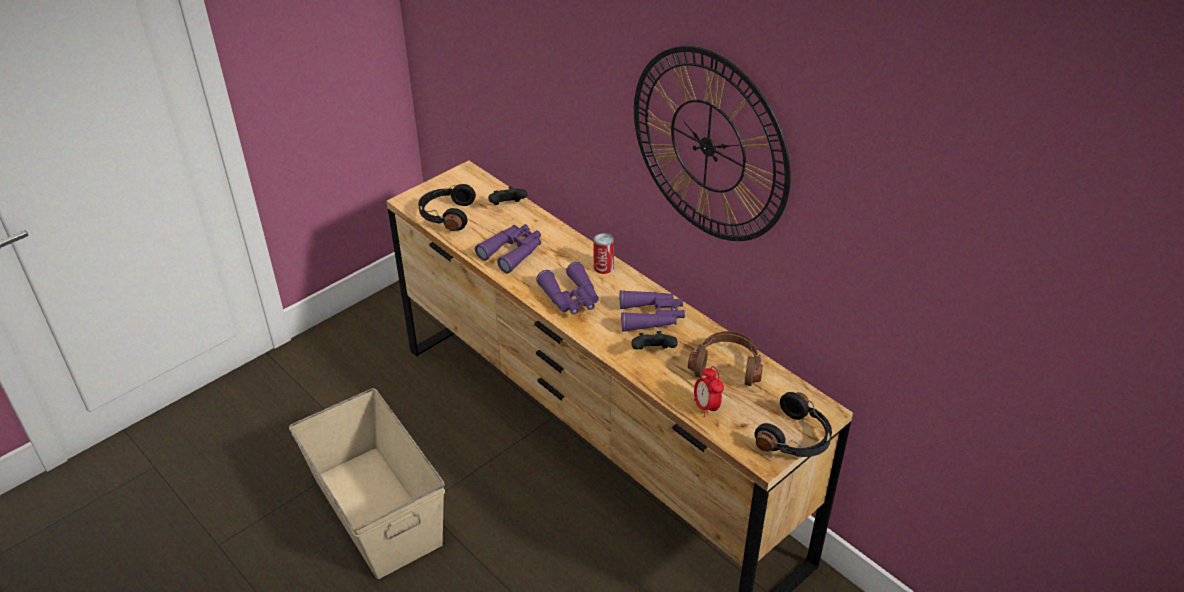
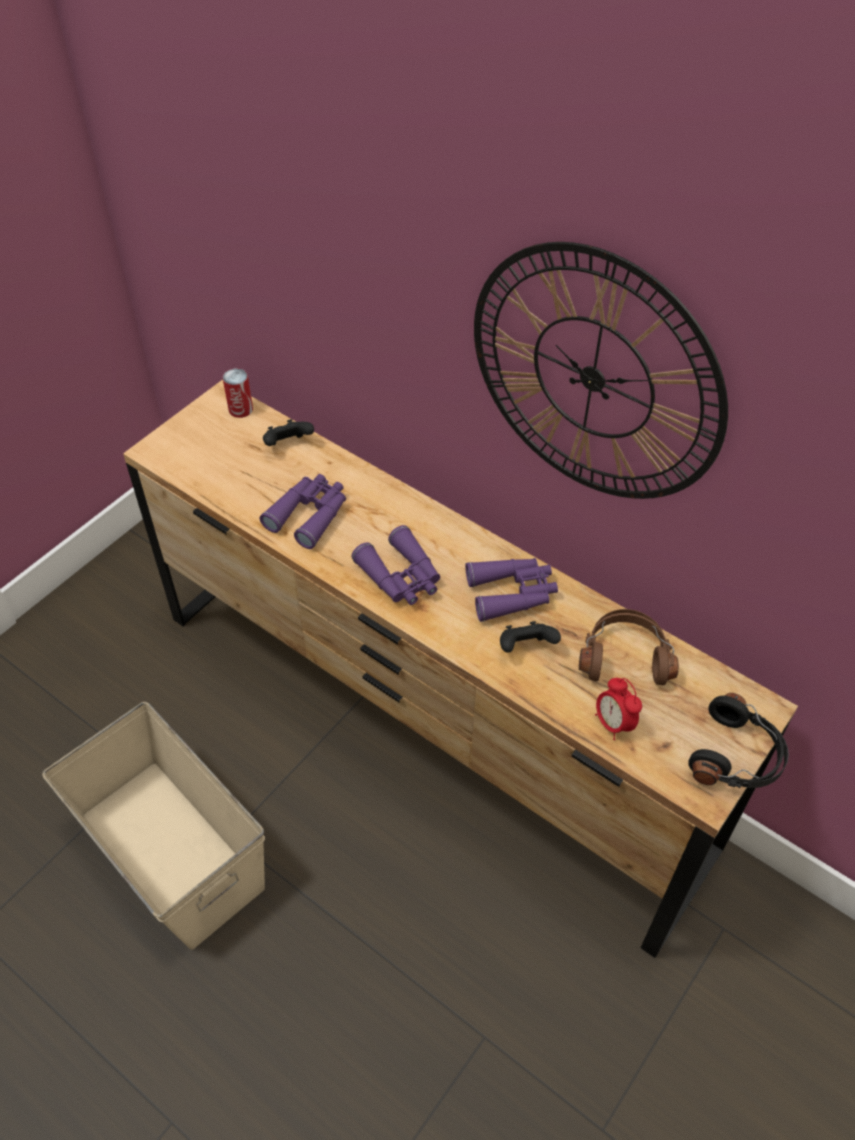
camera: 10 degrees left, 10 degrees up
black headphones [418,184,476,231] -> none
can [593,233,614,274] -> can moved to [223,368,253,418]

